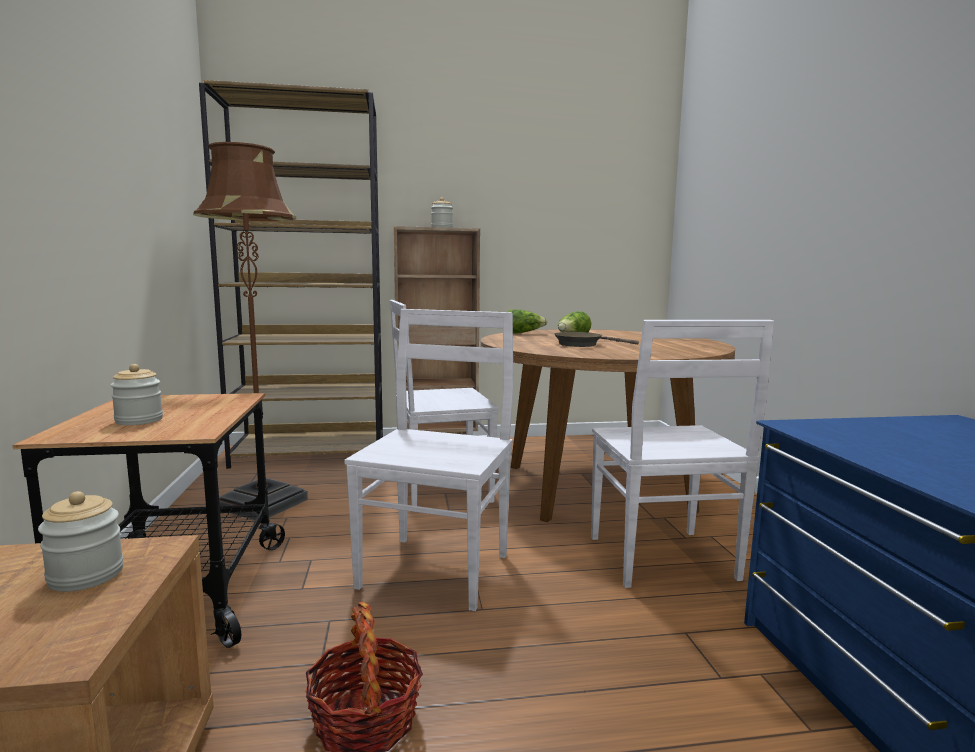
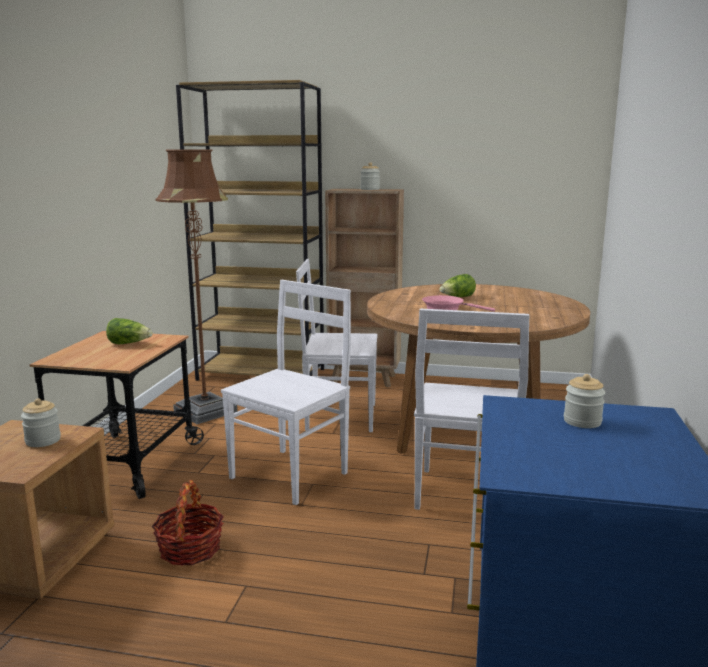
camera: 20 degrees right, 5 degrees up
jar [110,364,163,425] -> jar moved to [564,374,605,428]
lettuce [507,309,547,334] -> lettuce moved to [106,318,153,344]
brown frying pan [554,332,639,347] -> pink frying pan [422,295,495,312]

